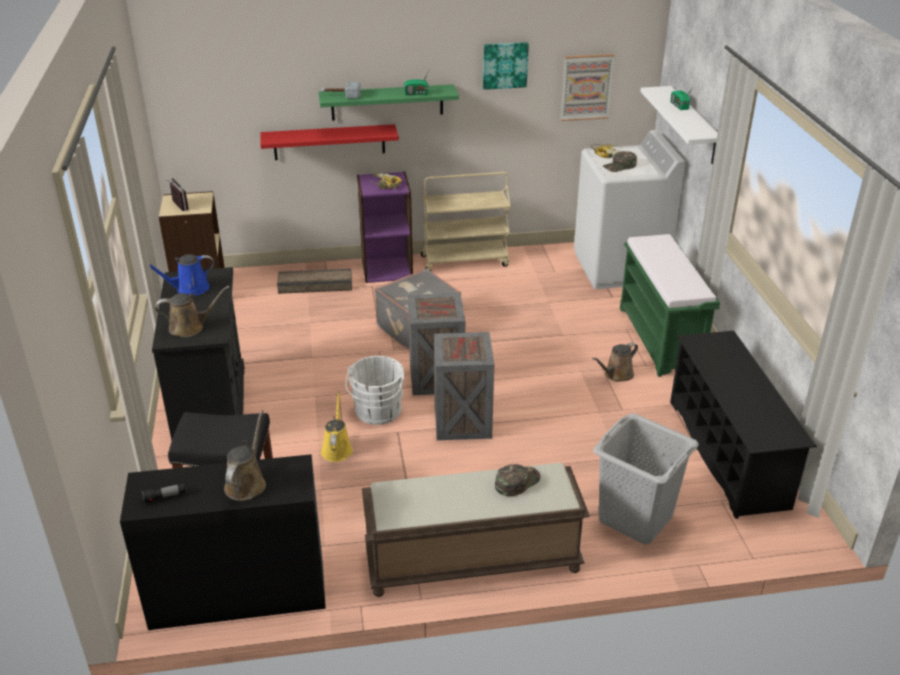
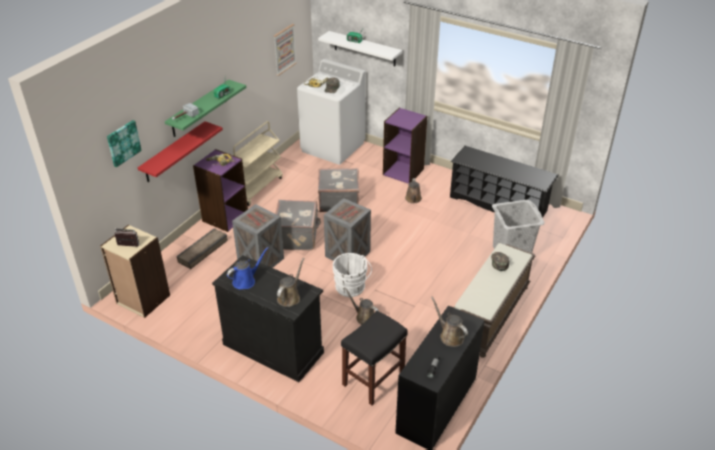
camera: 50 degrees left, 5 degrees up
blue watering can [150,254,214,296] -> blue watering can turned 150 degrees counterclockwise [227,247,268,289]
yellow watering can [321,392,353,462] -> brown watering can [344,287,379,325]
crate [434,332,494,440] -> crate moved to [232,204,284,268]
picture [483,42,529,90] -> picture moved to [107,120,142,167]
green bench [620,234,720,377] -> purple bookcase [383,108,427,184]
none -> grey suitcase [318,168,359,212]

